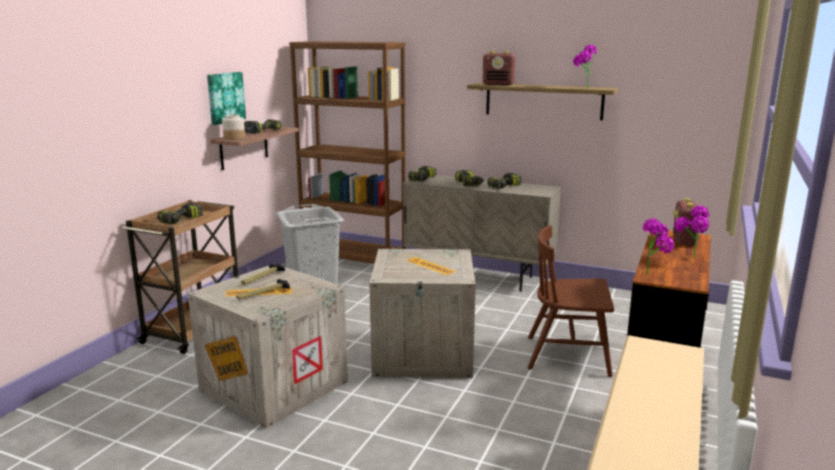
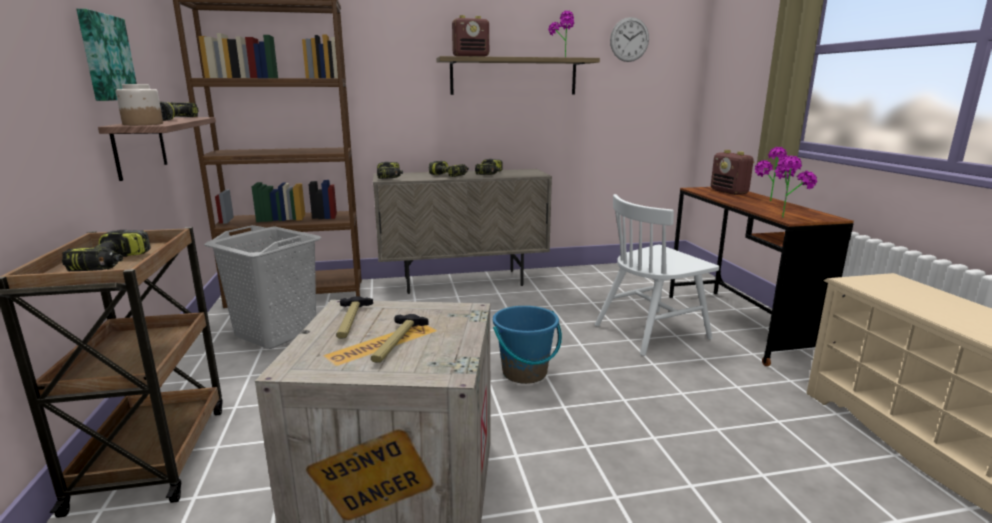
camera: 35 degrees left, 0 degrees up
crate [370,249,476,378] -> blue bucket [493,306,562,384]
brown chair [527,225,614,377] -> white chair [595,194,719,356]
none -> wall clock [610,17,649,62]

